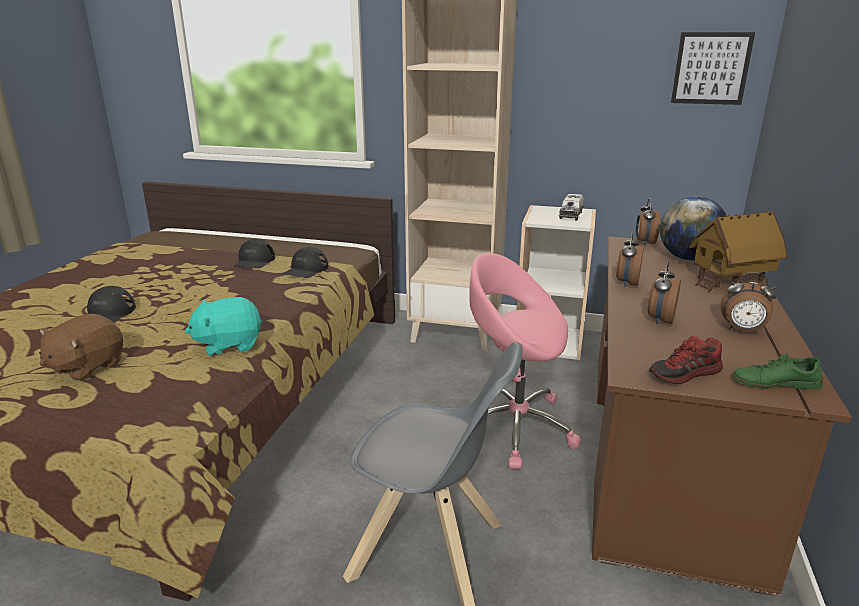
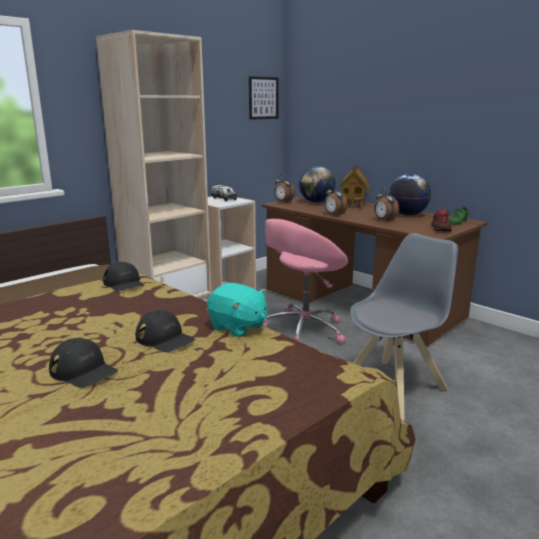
camera: 60 degrees left, 5 degrees down
brown plush toy [39,314,123,382] -> none
turquoise plush toy [185,297,262,357] -> turquoise plush toy turned 60 degrees counterclockwise [207,283,267,337]
black cap [233,239,275,268] -> black cap moved to [136,310,195,352]
alarm clock [721,272,776,334] -> globe [389,174,431,216]

